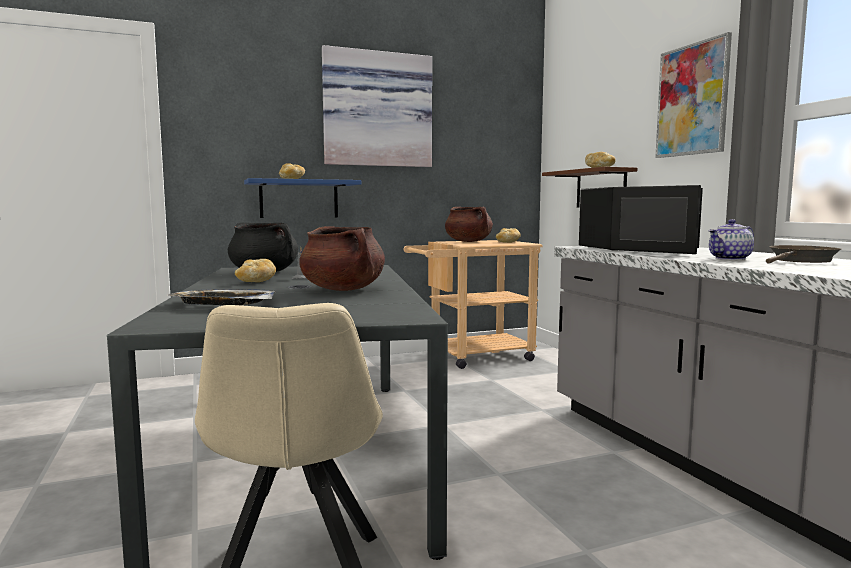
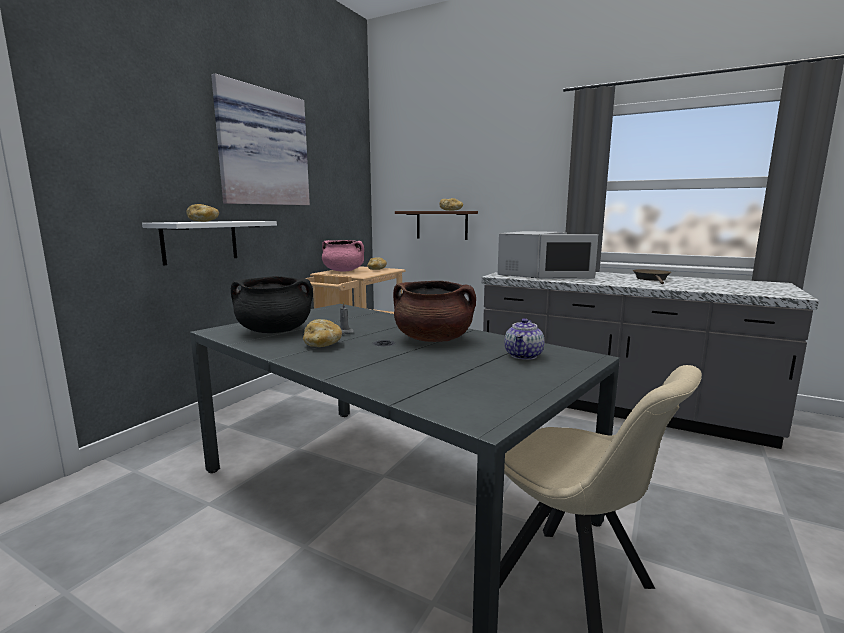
camera: 40 degrees left, 5 degrees up
tray [167,289,276,305] -> none
blue shelf [244,178,361,218] -> white shelf [142,221,277,266]
brown cooking pot [445,207,493,242] -> pink cooking pot [322,240,364,271]
black microwave [579,185,703,254] -> white microwave [498,231,598,279]
picture [655,32,732,158] -> none
teapot [708,219,754,260] -> teapot moved to [504,318,544,360]

